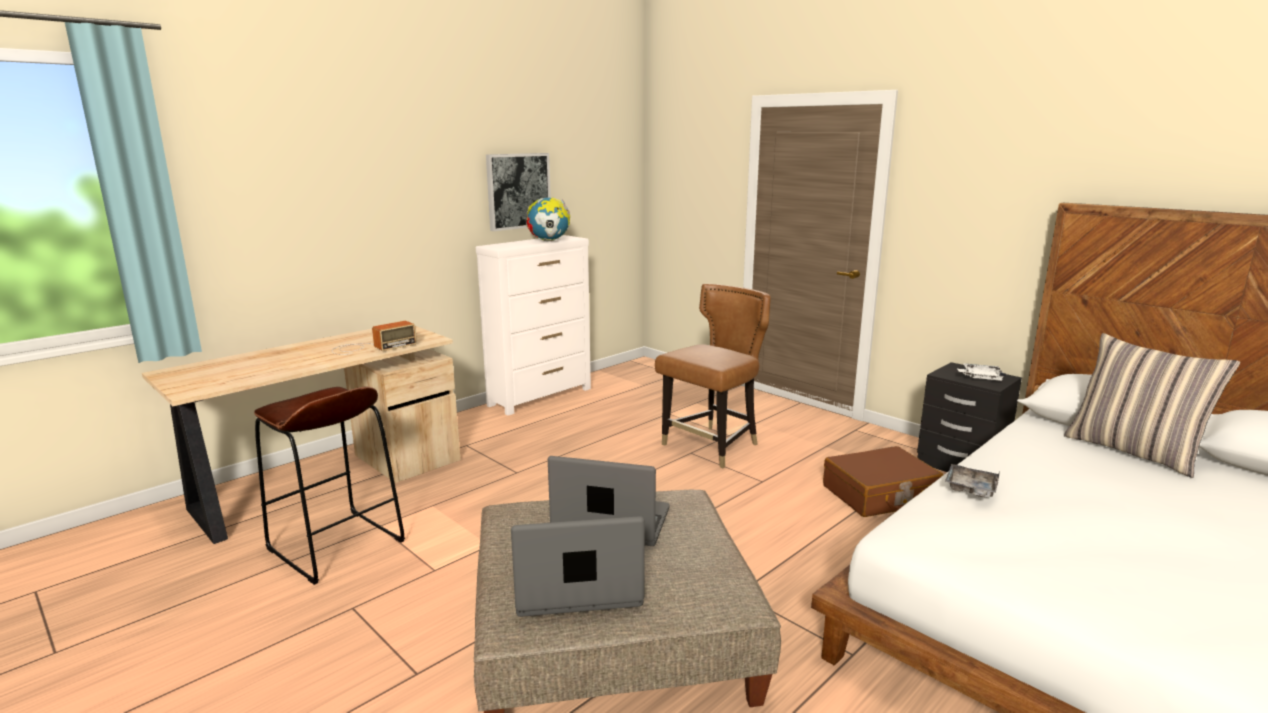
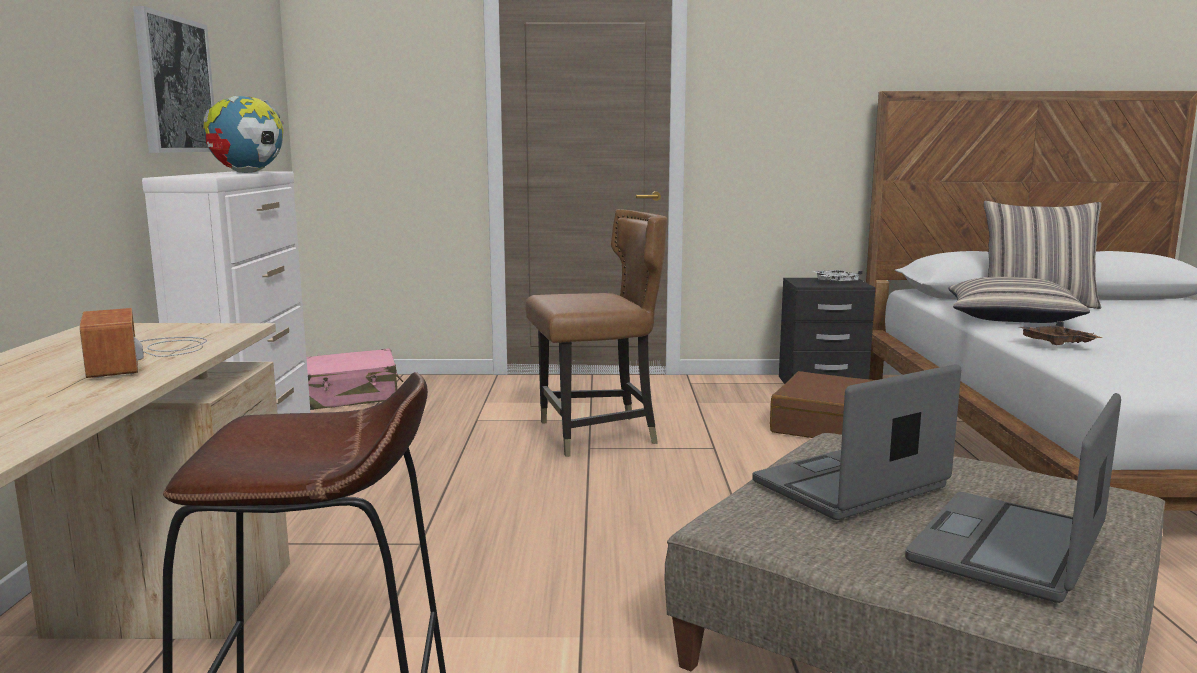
camera: 45 degrees left, 5 degrees down
radio [332,321,417,355] -> radio turned 150 degrees clockwise [79,308,207,378]
brown chair [655,284,771,468] -> brown chair turned 75 degrees clockwise [525,209,667,457]
grey tray [945,464,1000,497] -> brown tray [1018,321,1103,345]
none -> pink suitcase [306,349,403,410]
none -> pillow [949,277,1090,323]

